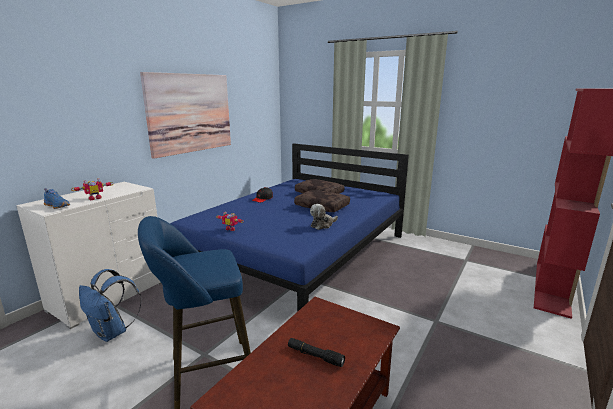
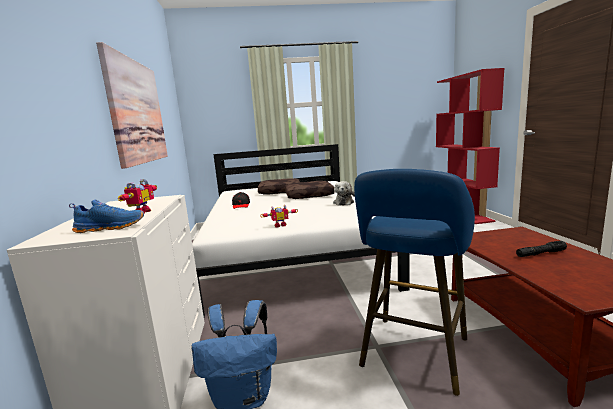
camera: 40 degrees left, 5 degrees down
blue bed [170,143,409,312] -> white bed [192,144,409,317]

